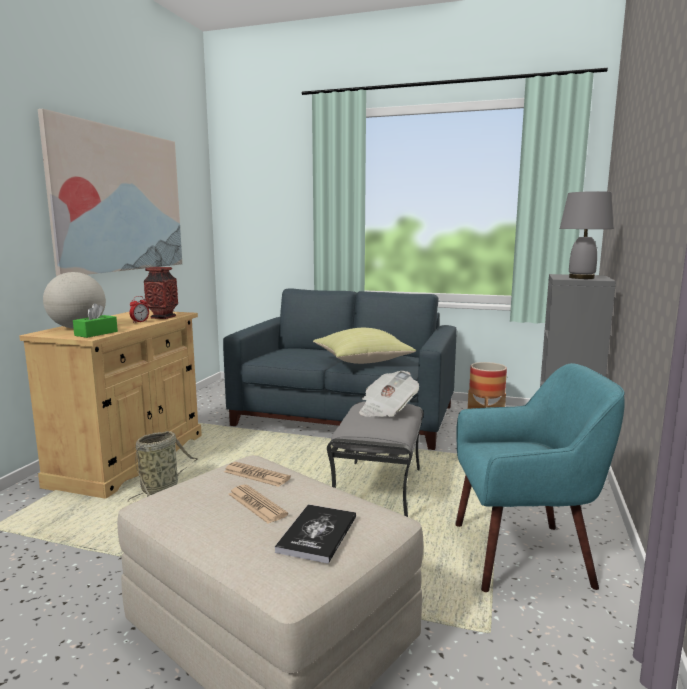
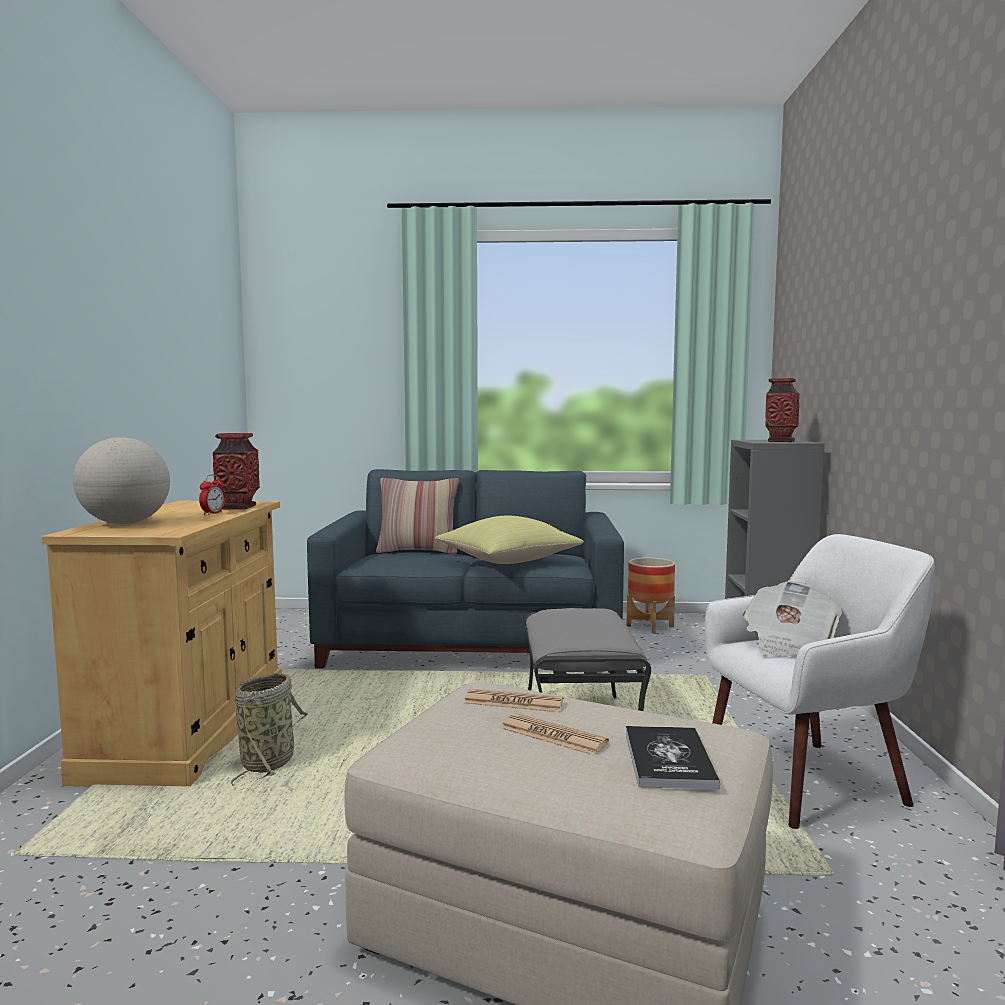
camera: 15 degrees left, 5 degrees down
picture [38,109,182,277] -> none
green tissue box [73,303,118,338] -> none
newspaper [359,371,419,417] -> newspaper moved to [743,581,842,657]
turquoise armchair [456,363,625,592] -> white armchair [705,534,935,829]
grey table lamp [560,191,614,279] -> vase [766,378,799,442]
none -> pillow [376,478,459,554]

